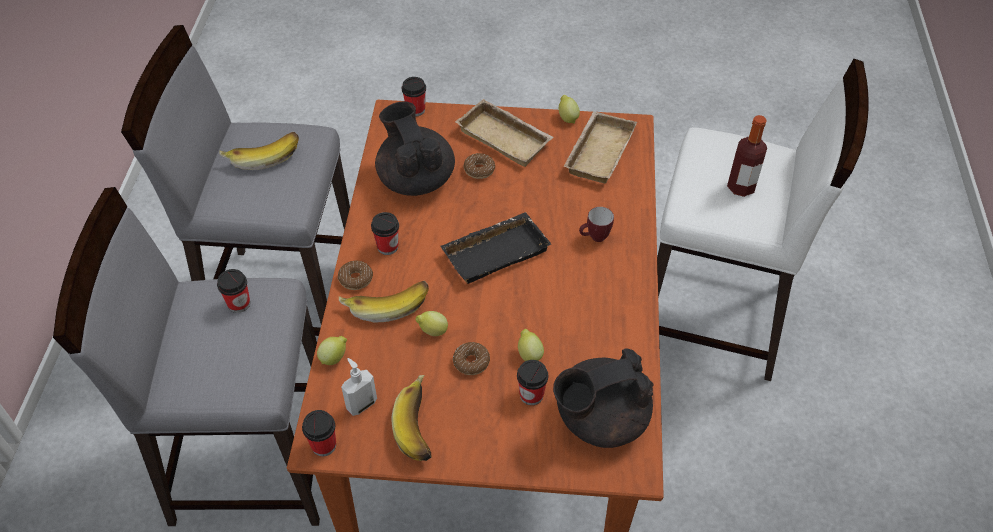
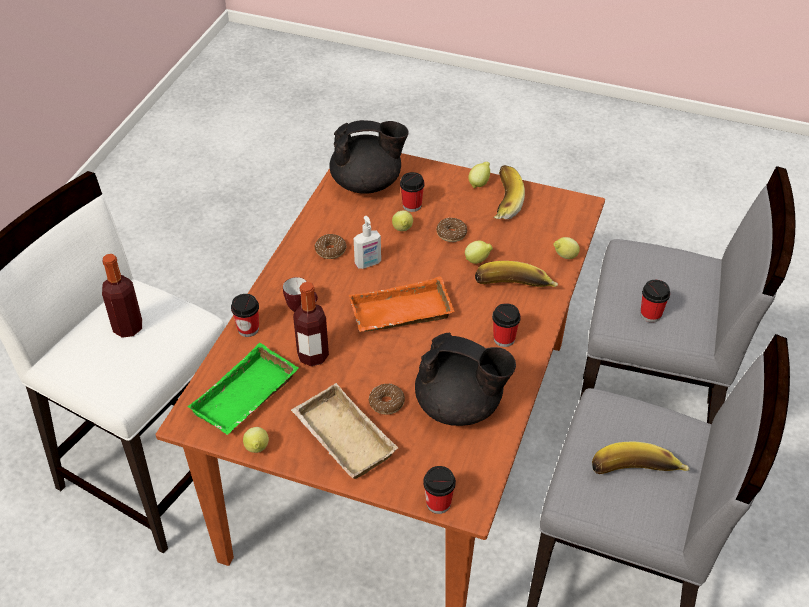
camera: 165 degrees left, 5 degrees down
cup [302,410,336,456] -> cup moved to [231,294,259,337]
donut [338,261,373,290] -> donut moved to [315,234,346,259]
soap dispenser [341,358,377,416] -> soap dispenser moved to [354,216,381,269]
black teapot [375,101,455,196] -> black teapot turned 60 degrees counterclockwise [415,333,516,426]
black tray [440,212,551,284] -> orange tray [349,276,455,332]
beige tray [563,111,637,183] -> green tray [187,343,299,435]
none -> bottle [293,282,329,366]
none -> lemon [468,162,490,188]

